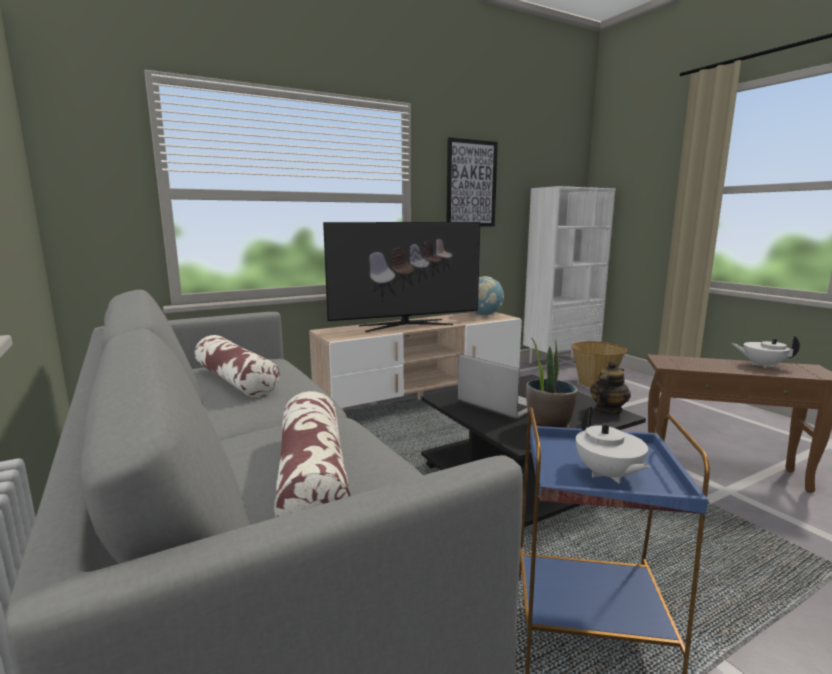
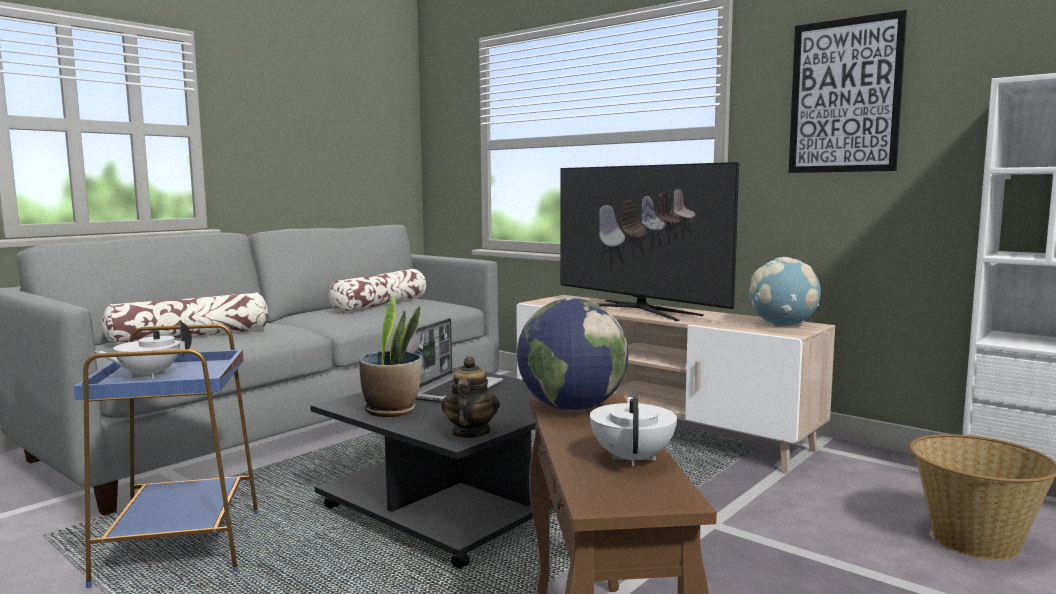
camera: 70 degrees right, 5 degrees down
teapot [590,361,631,414] -> teapot turned 105 degrees counterclockwise [441,356,500,438]
none -> globe [517,298,628,411]

